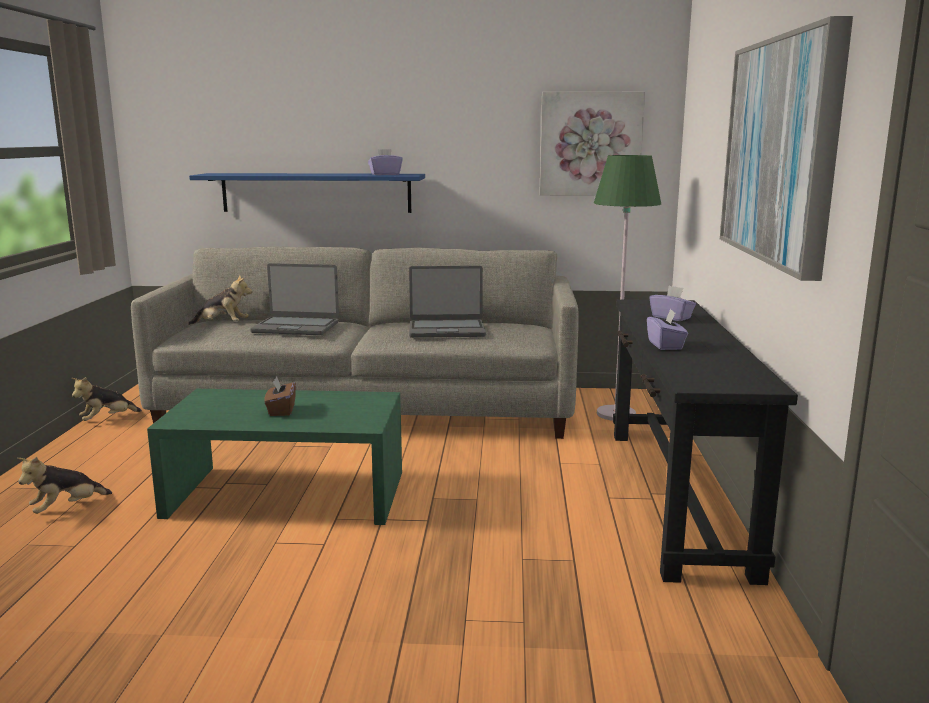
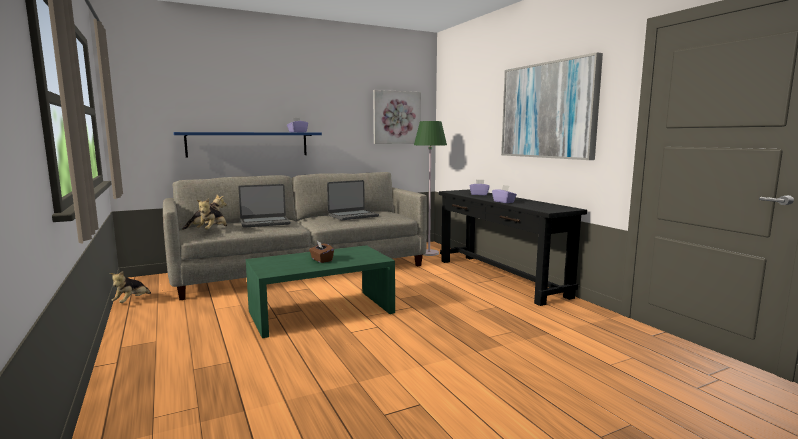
camera: 30 degrees left, 5 degrees down
plush toy [17,457,112,514] -> plush toy moved to [196,198,227,229]

